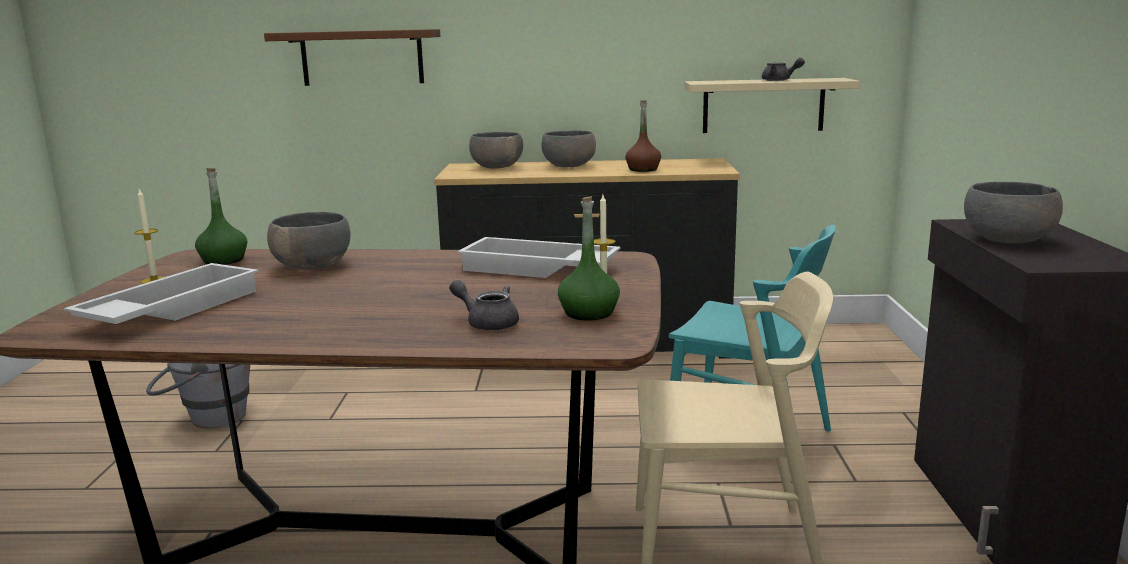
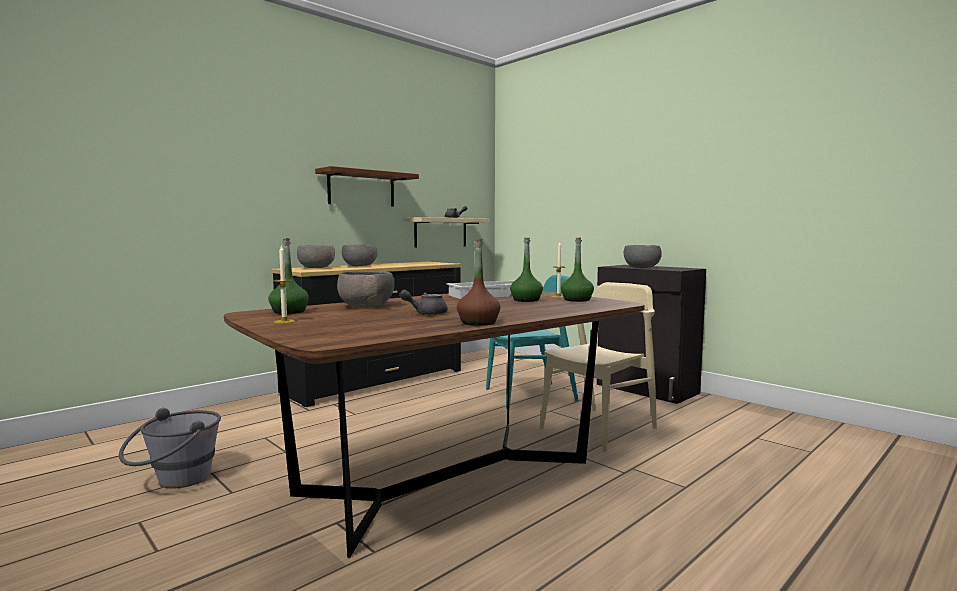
camera: 45 degrees left, 10 degrees down
white tray [64,263,259,324] -> none
brown shelf [264,29,440,86] -> brown shelf moved to [315,166,419,207]
grey teapot [449,280,519,331] -> grey teapot moved to [399,290,448,315]
brown bottle [625,100,661,172] -> brown bottle moved to [457,239,501,326]
none -> green bottle [510,237,543,302]

